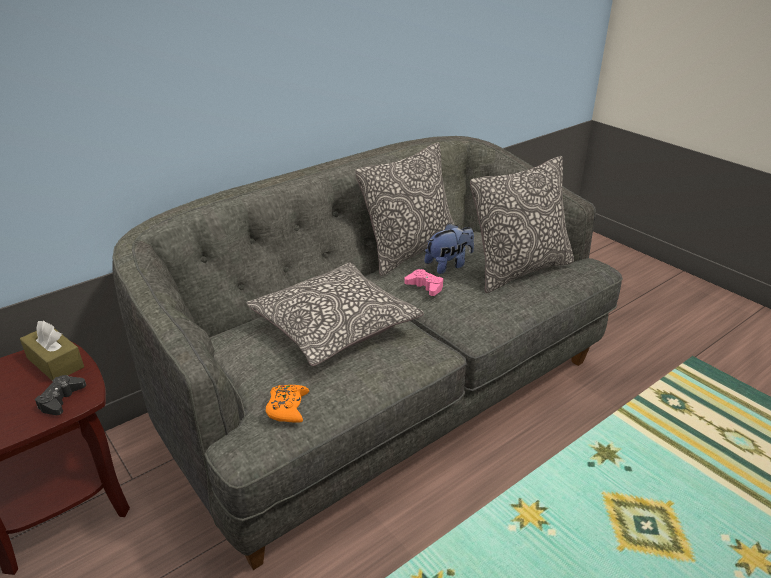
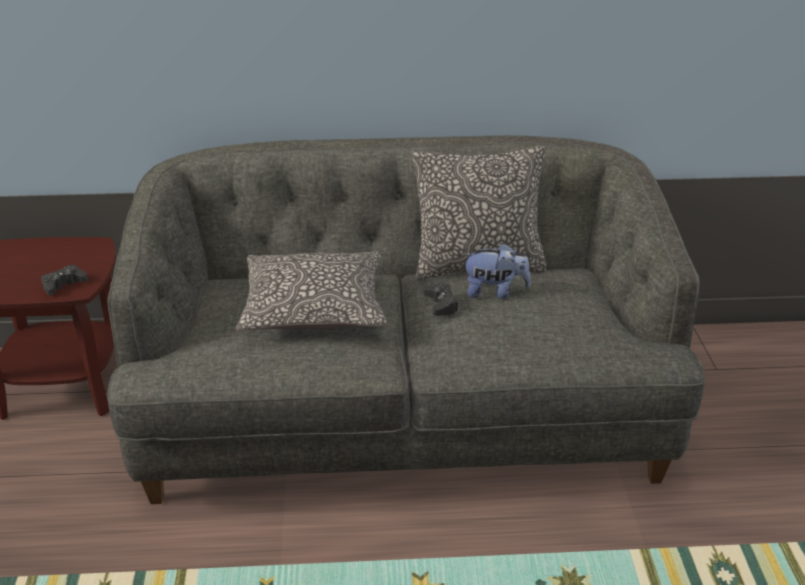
camera: 35 degrees right, 0 degrees up
brown tissue box [20,321,84,381] -> none
orange game controller [266,385,309,423] -> none
pink game controller [404,269,443,296] -> black game controller [423,283,459,316]
pillow [470,156,574,293] -> none

